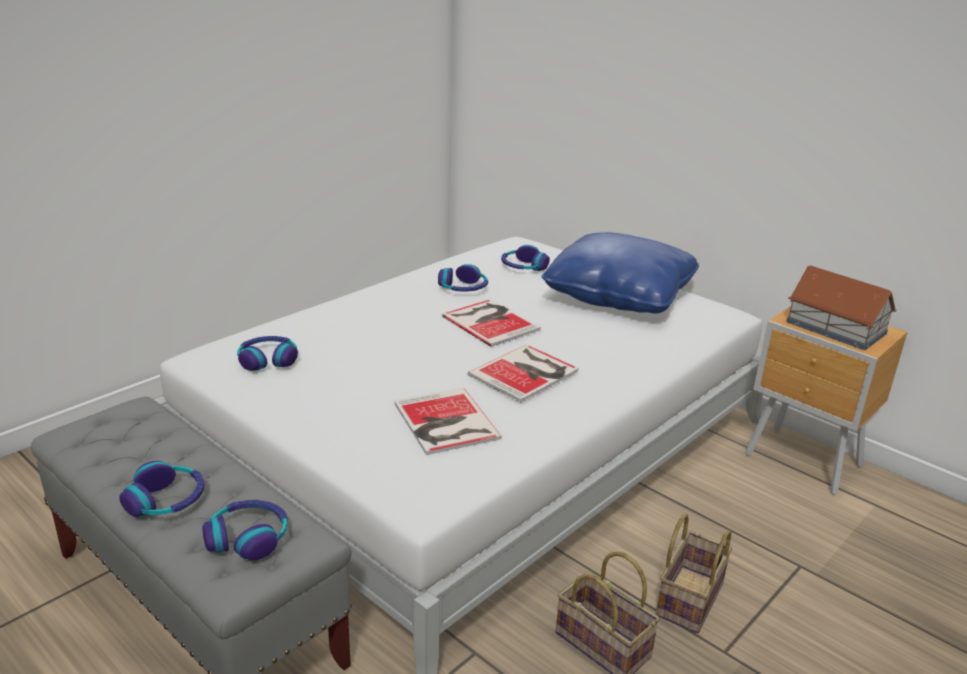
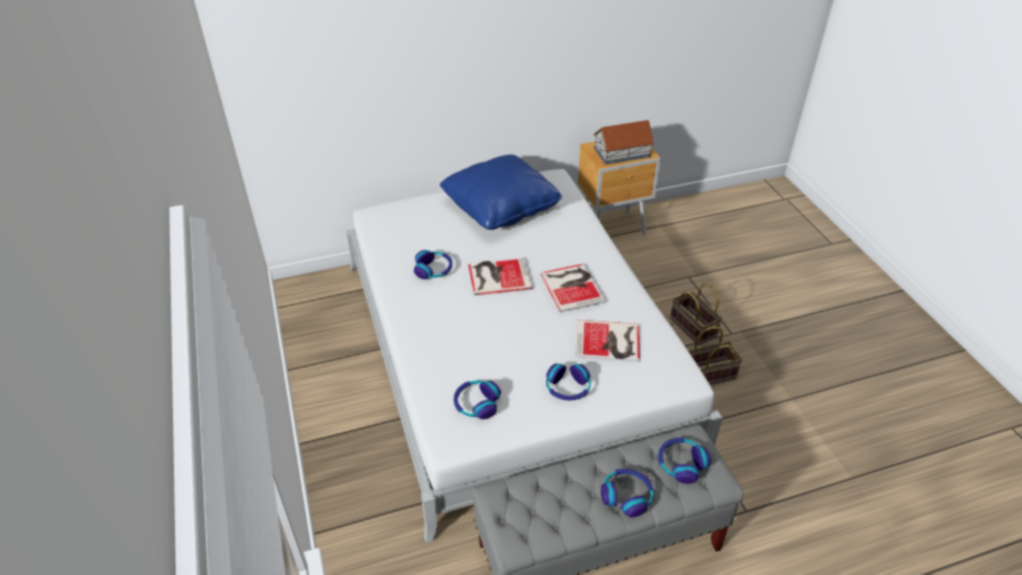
camera: 60 degrees left, 15 degrees up
headphones [501,245,550,271] -> headphones moved to [546,364,591,400]

